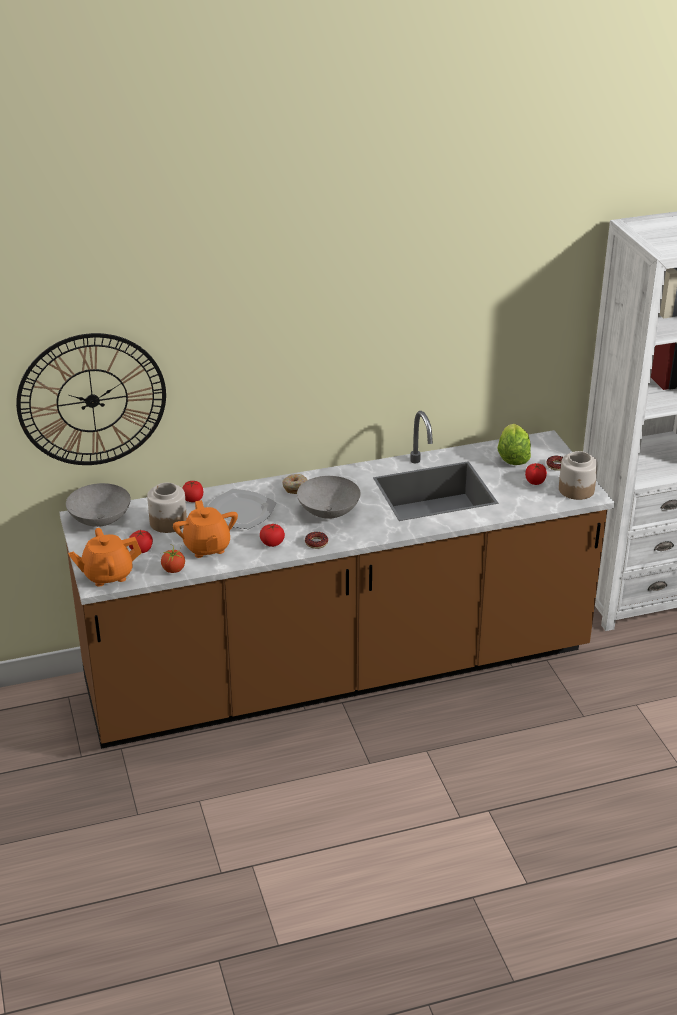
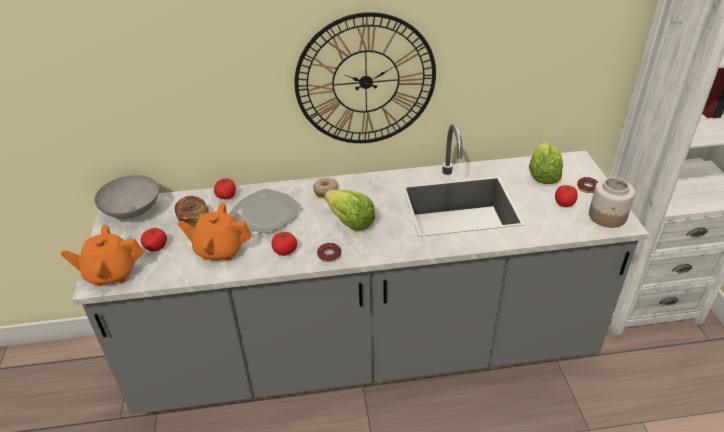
camera: 10 degrees right, 5 degrees up
wall clock [16,333,166,465] -> wall clock moved to [294,12,436,143]
brown counter [59,411,615,749] -> grey counter [72,124,649,414]
jar [147,483,187,533] -> bread [175,196,209,228]
tomato [161,546,185,573] -> none
orange teapot [173,500,238,558] -> orange teapot turned 105 degrees clockwise [178,203,252,262]
grey bowl [297,476,361,519] -> lettuce [324,190,375,231]

